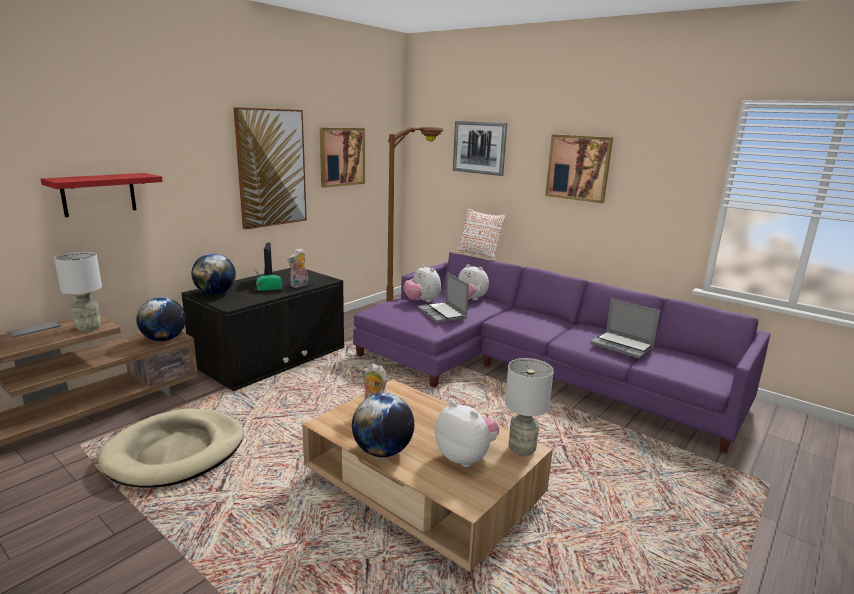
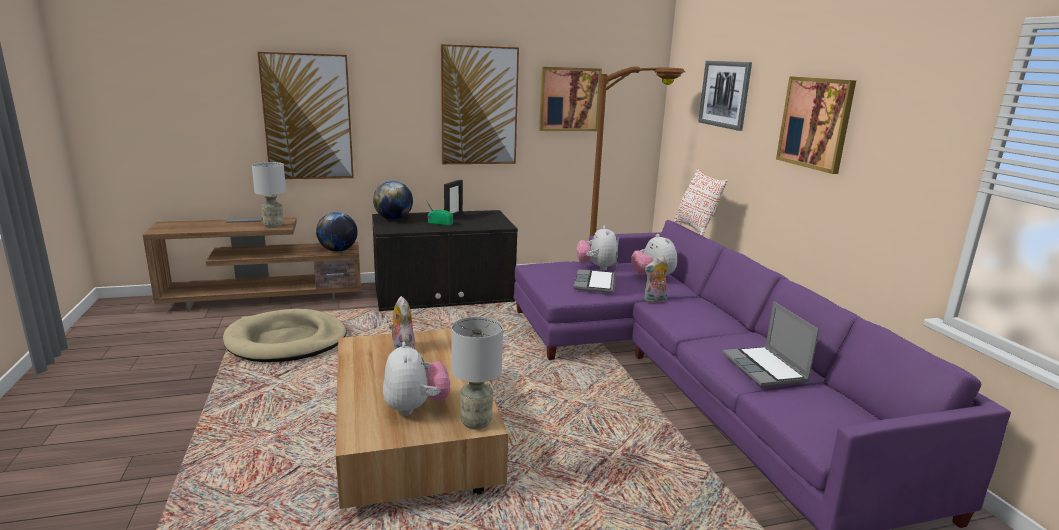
camera: 35 degrees right, 0 degrees up
red shelf [41,173,163,217] -> picture [257,52,354,179]
plush toy [288,248,308,288] -> plush toy moved to [644,256,668,303]
globe [352,393,414,457] -> none

